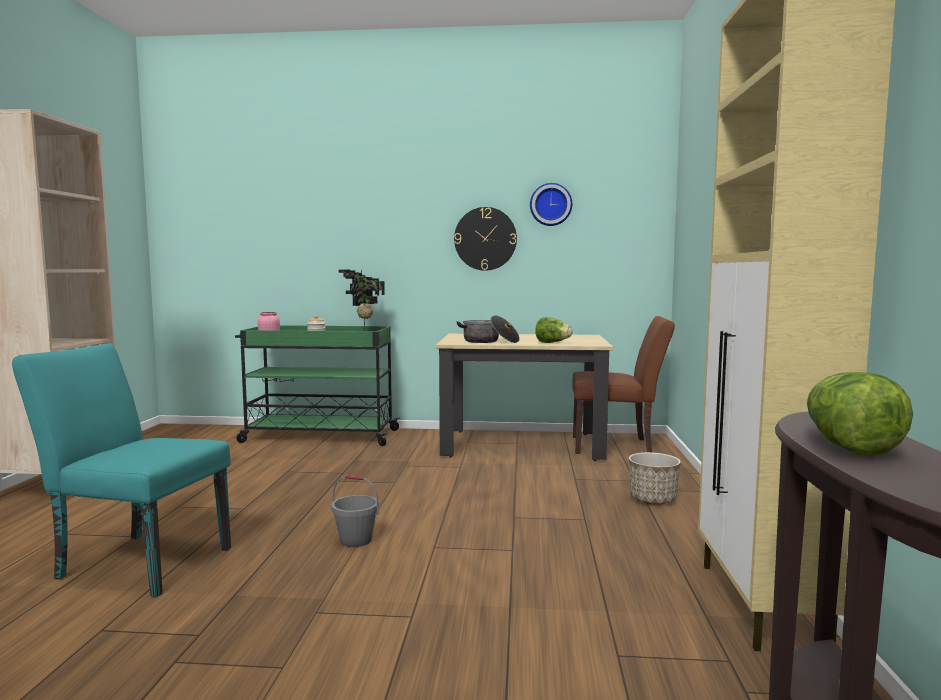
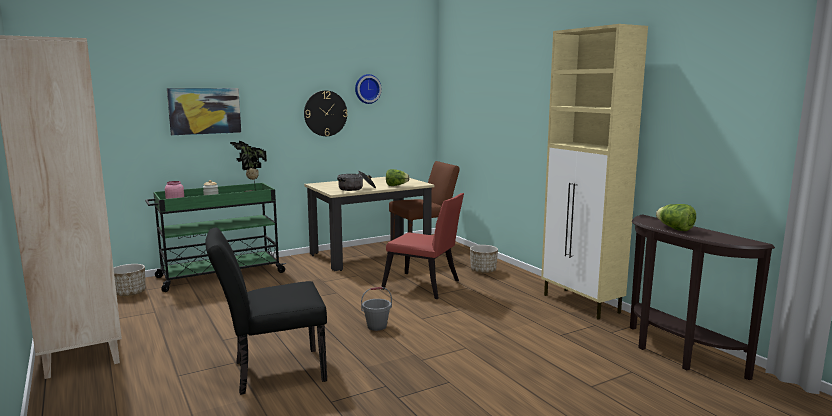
camera: 35 degrees left, 5 degrees up
turquoise chair [12,344,231,597] -> black chair [205,228,327,395]
none -> planter [114,264,145,297]
none -> picture [167,88,241,135]
none -> red chair [381,193,464,299]

